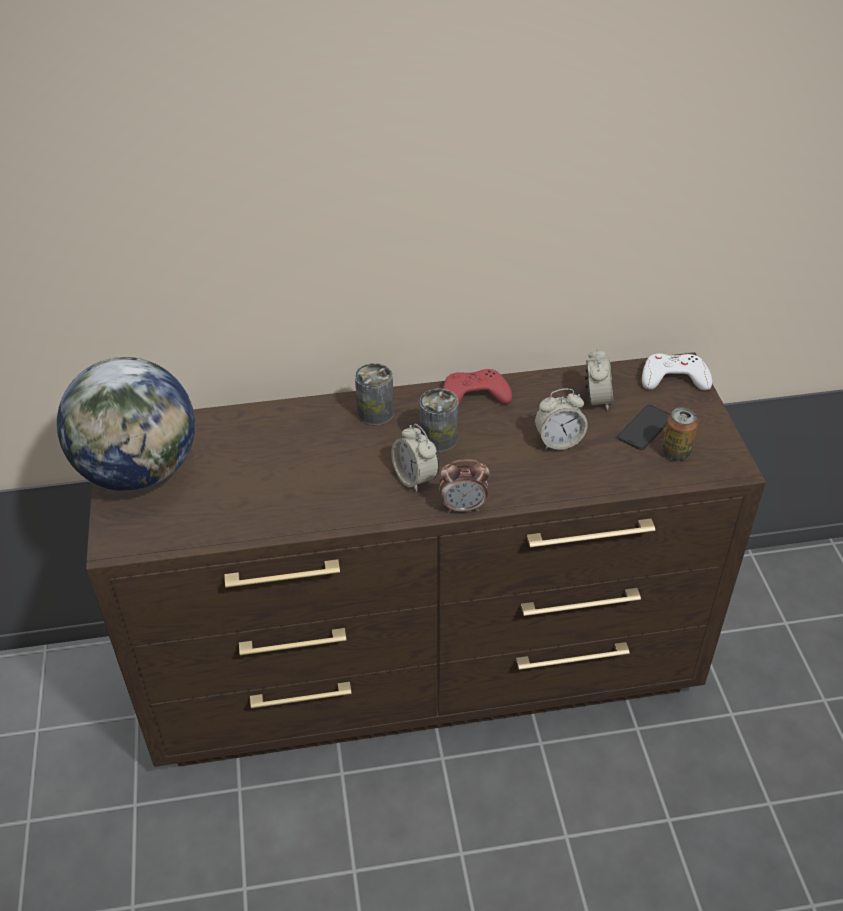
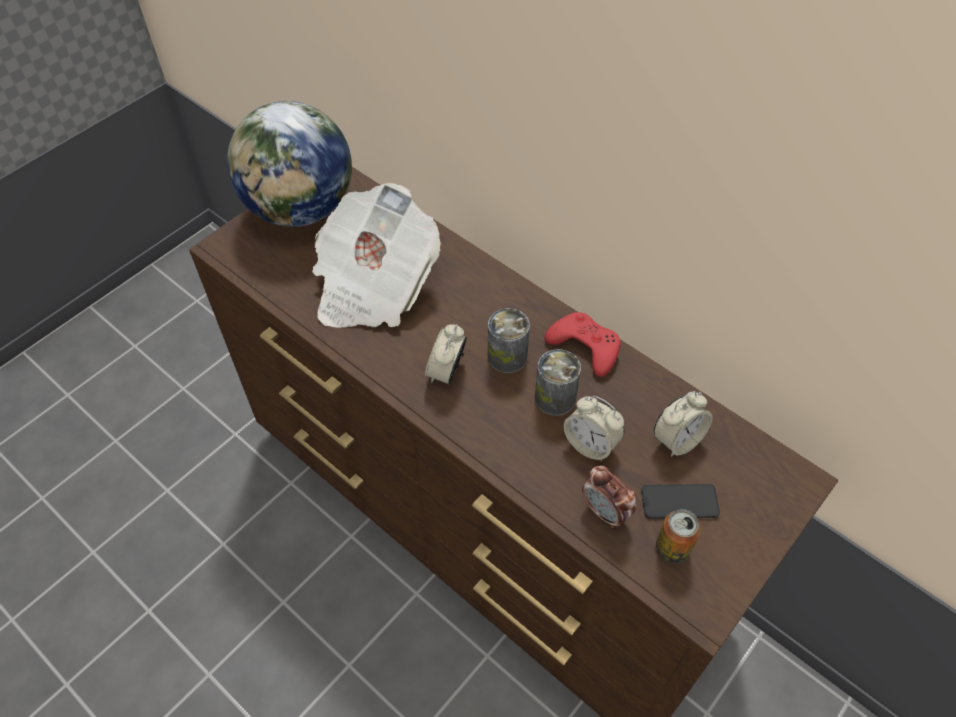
camera: 50 degrees right, 10 degrees up
can [355,363,394,425] -> can moved to [535,349,581,416]
alarm clock [439,459,490,513] -> alarm clock moved to [582,466,637,528]
white game controller [642,354,712,390] -> none
none -> newspaper [312,183,441,328]

